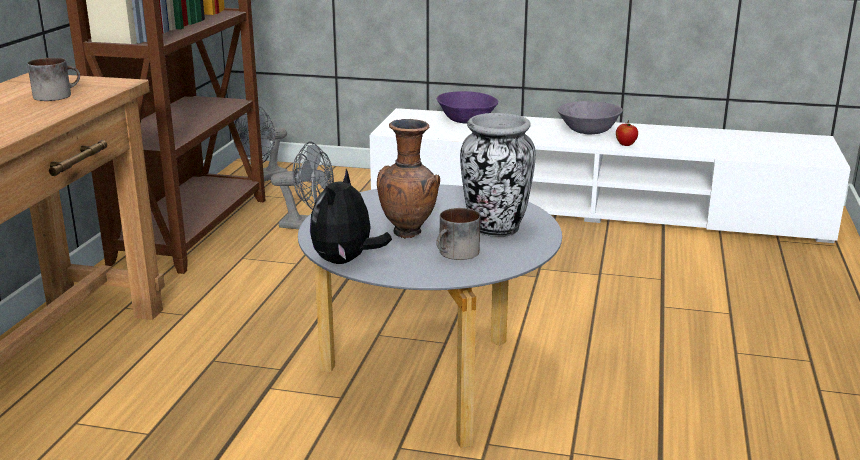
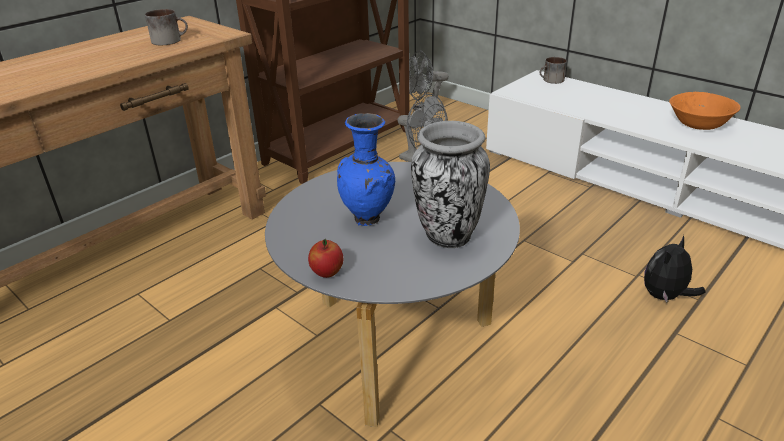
camera: 30 degrees right, 10 degrees up
plush toy [310,169,392,264] -> plush toy moved to [644,235,706,303]
brown vase [377,119,440,239] -> blue vase [337,113,395,226]
purple bowl [436,91,498,124] -> none
mug [436,208,480,260] -> mug moved to [539,57,567,84]
grey bowl [558,101,623,134] -> orange bowl [669,92,740,130]
apple [616,120,638,146] -> apple moved to [308,239,343,278]

